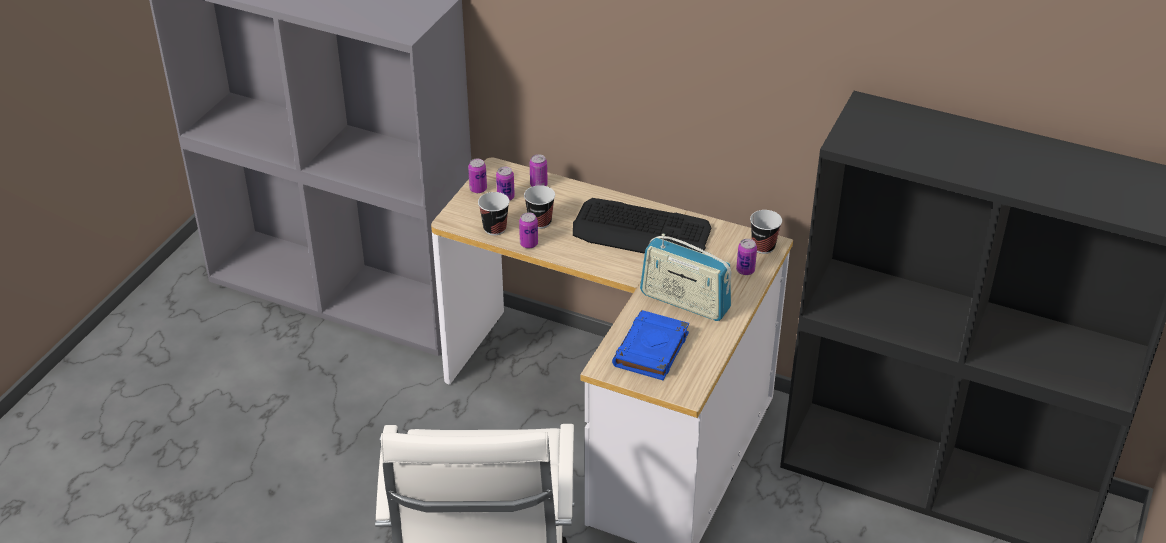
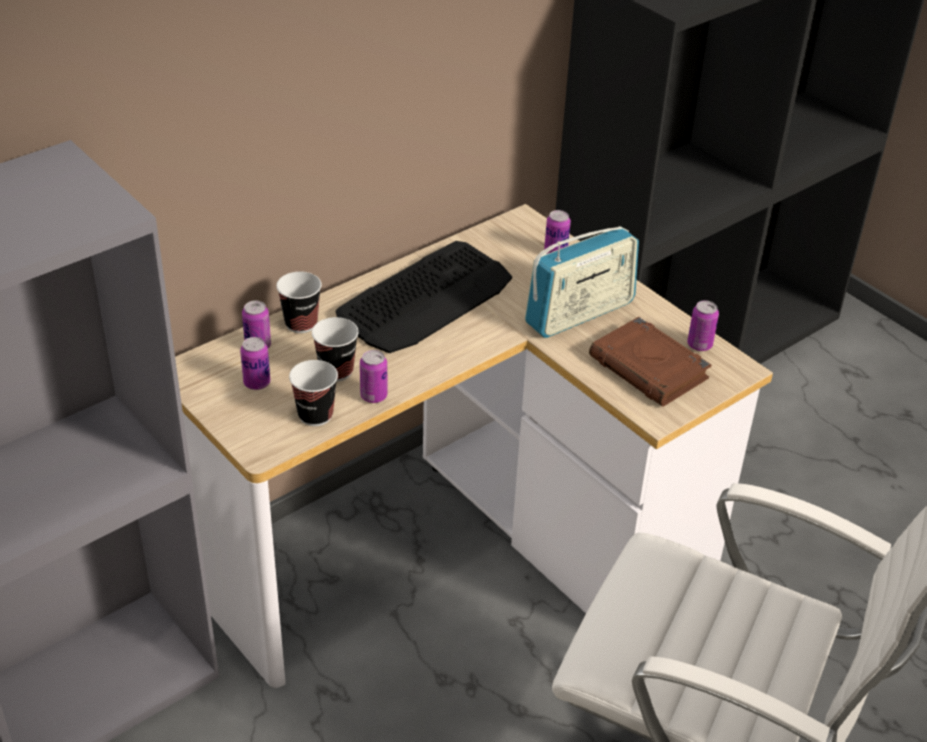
camera: 65 degrees left, 0 degrees up
can [468,158,487,193] -> can moved to [687,300,719,351]
blue book [612,310,689,380] -> brown book [589,317,711,407]
cup [750,210,782,254] -> cup moved to [276,272,322,333]

